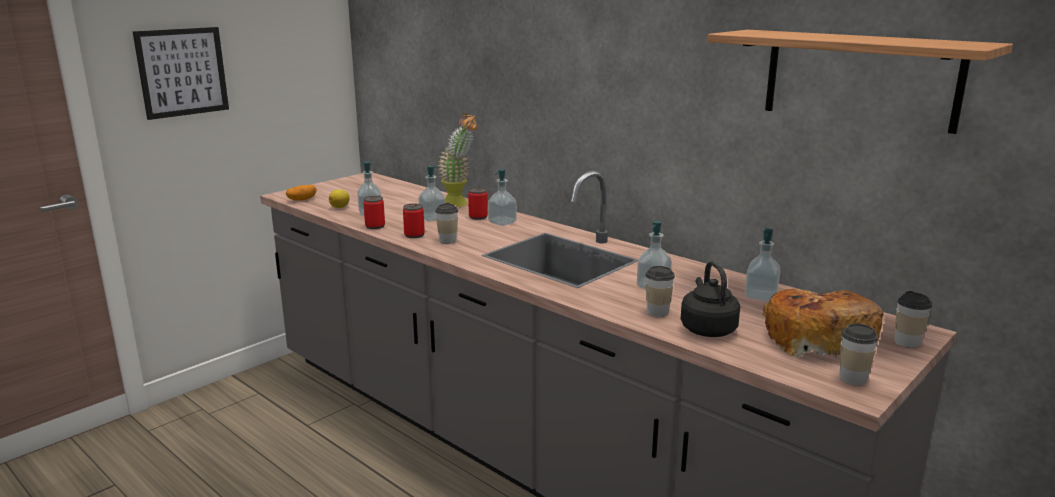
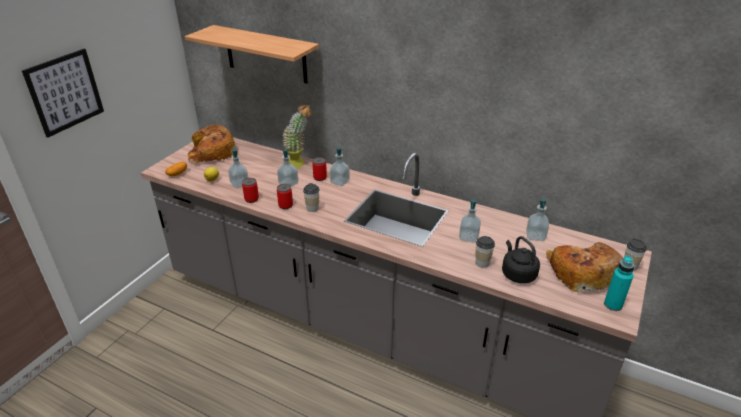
camera: 15 degrees left, 15 degrees up
shelf [707,30,1013,134] -> shelf moved to [185,25,319,83]
cup [839,324,879,385] -> turquoise bottle [604,255,635,311]
none -> bread [188,125,235,163]

